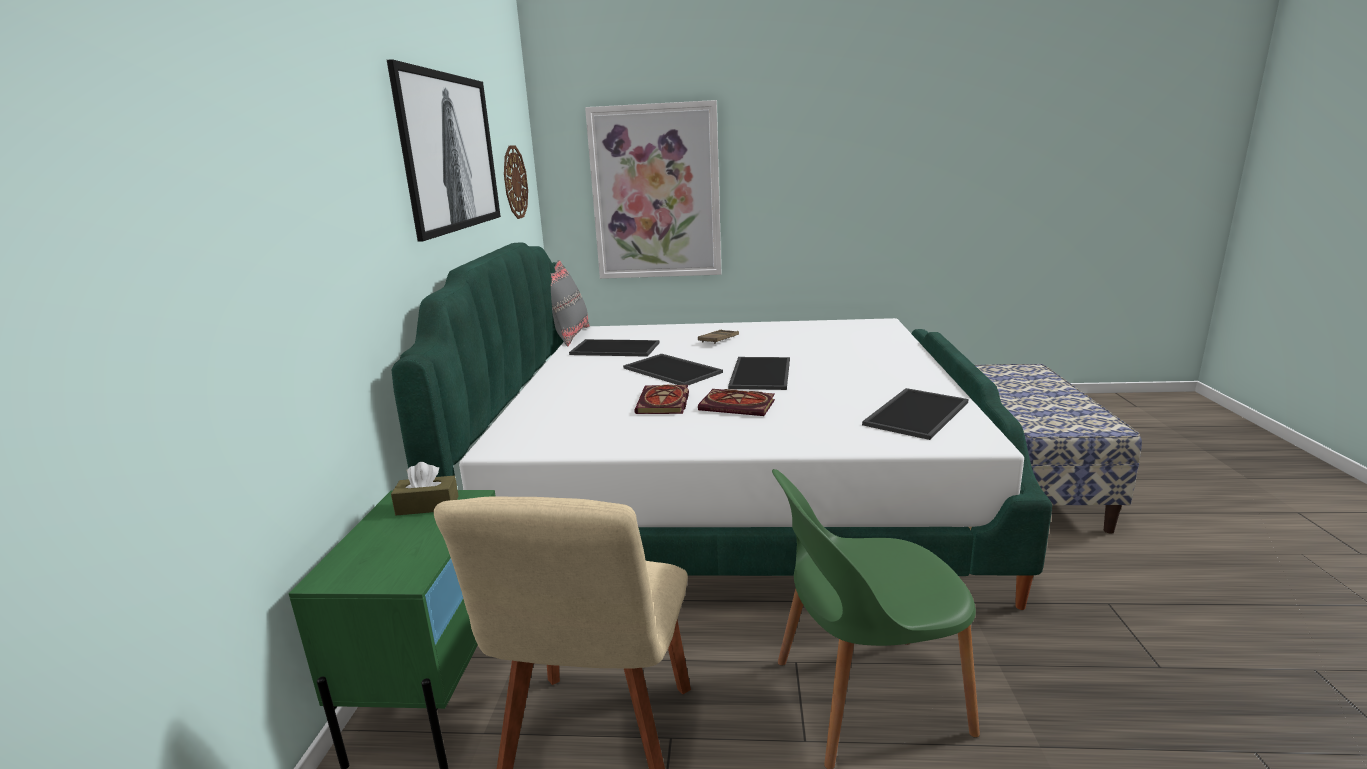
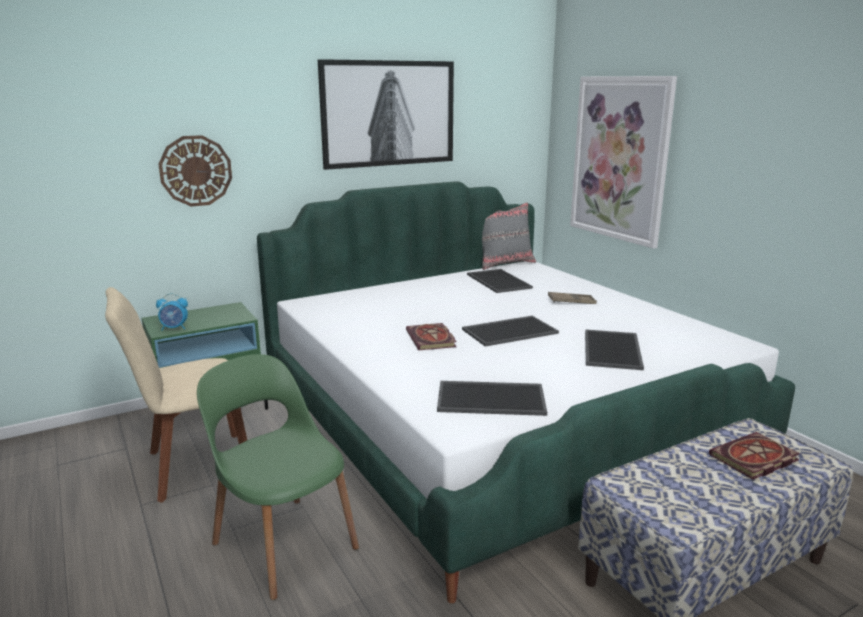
camera: 55 degrees right, 0 degrees up
brown tissue box [391,462,459,515] -> none
wall clock [504,146,528,219] -> wall clock moved to [158,135,232,207]
tray [623,354,723,385] -> tray moved to [585,329,644,370]
book [634,385,689,414] -> book moved to [709,432,800,479]
none -> alarm clock [156,293,188,331]

